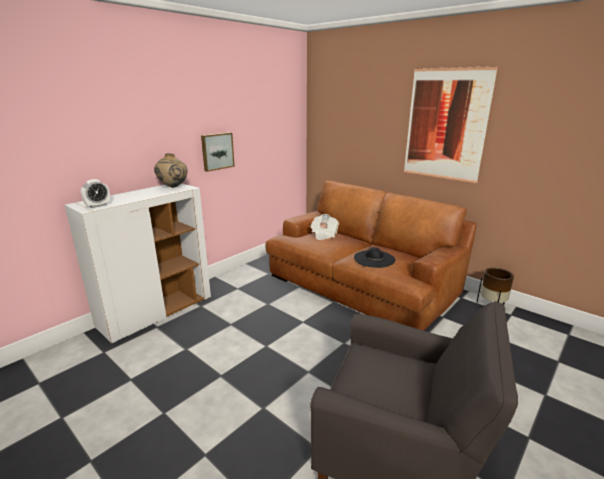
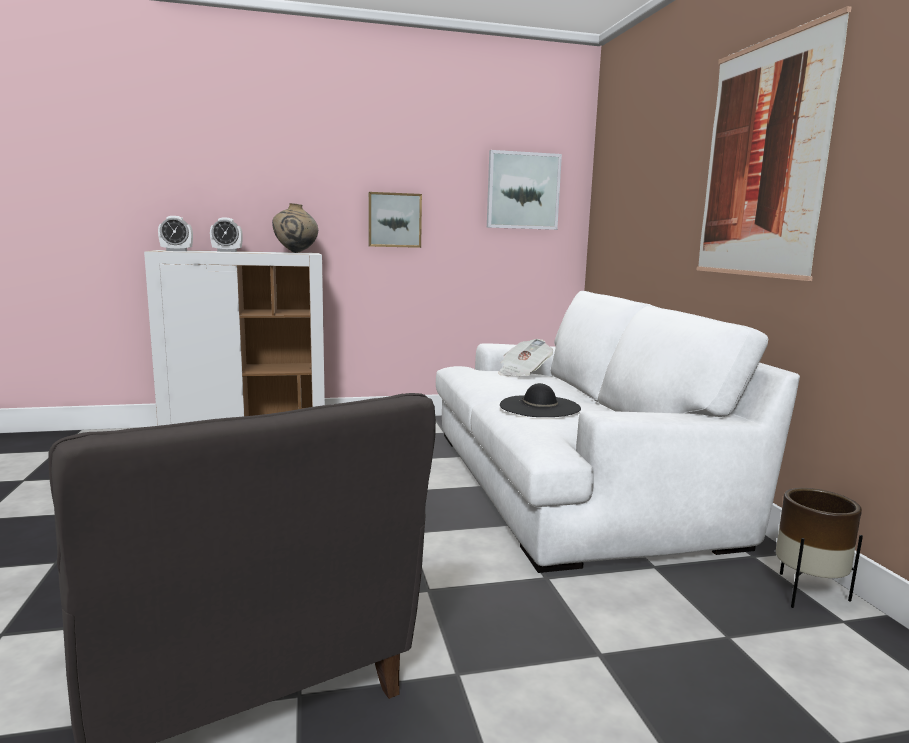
camera: 35 degrees right, 10 degrees down
brown sofa [266,180,477,331] -> white sofa [436,291,800,573]
none -> alarm clock [210,218,243,252]
none -> picture [487,150,562,230]

